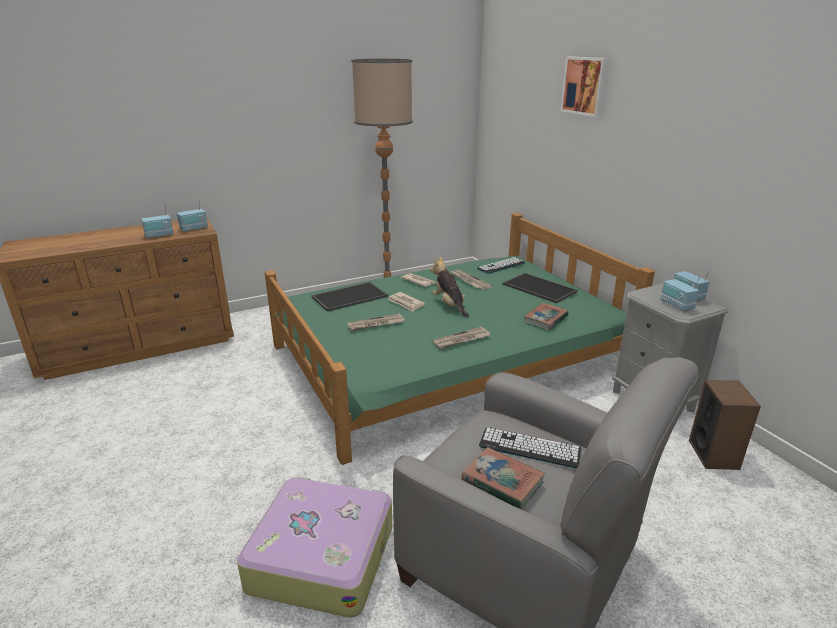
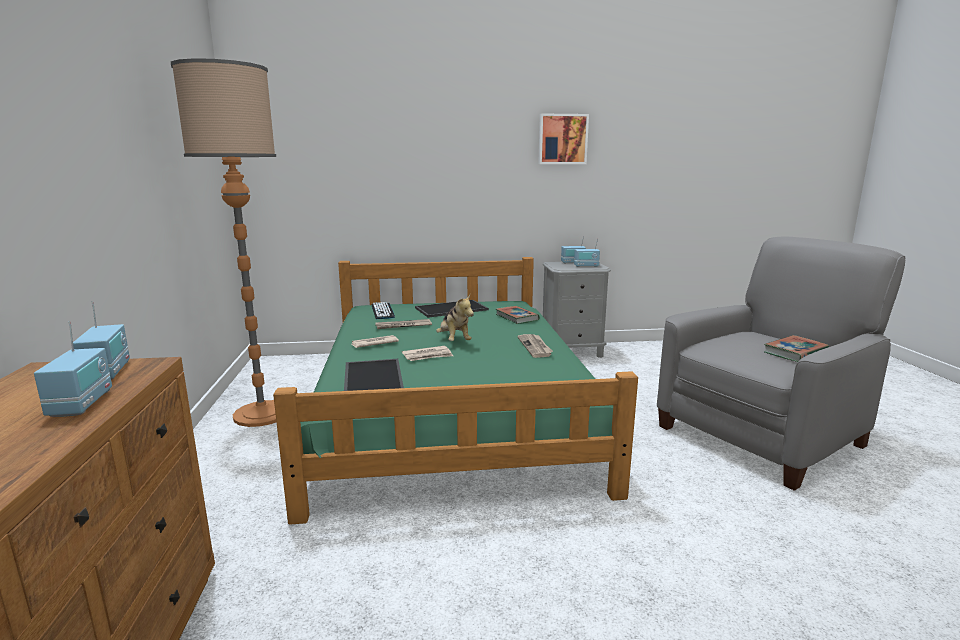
camera: 70 degrees left, 10 degrees down
suitcase [237,476,392,618] -> none
newspaper [348,313,405,331] -> none
plush toy [430,256,469,318] -> plush toy turned 105 degrees counterclockwise [436,294,474,341]
keyboard [479,427,581,468] -> none
picture [560,57,609,117] -> picture moved to [538,114,589,164]
speaker [689,380,761,470] -> none

